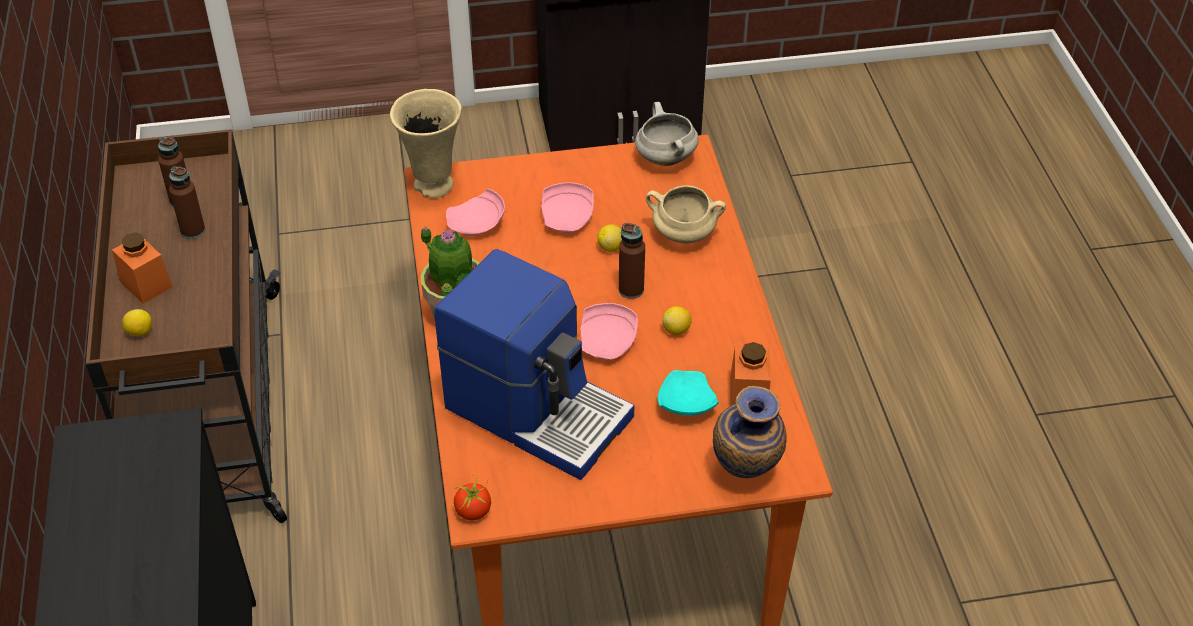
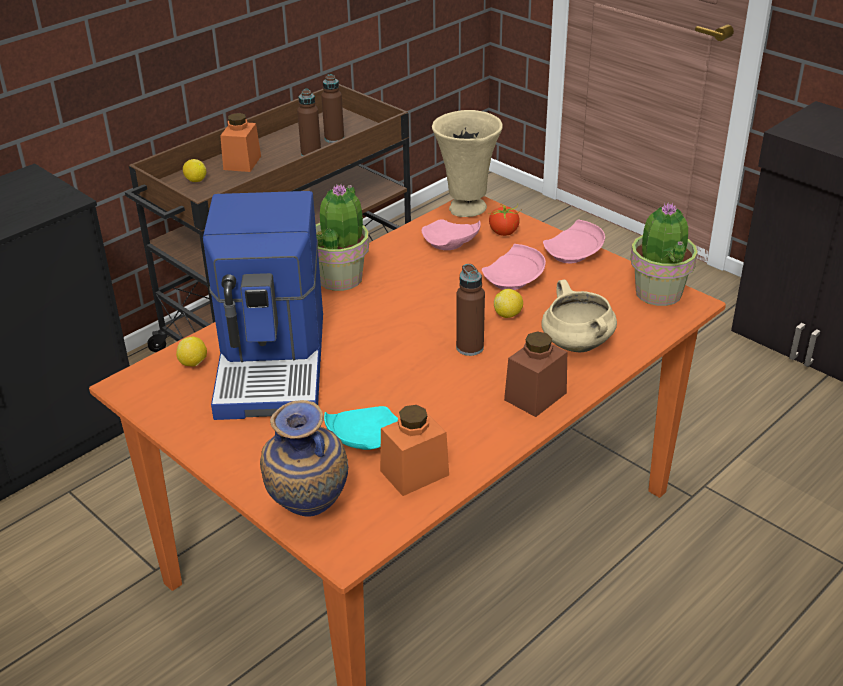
camera: 55 degrees right, 10 degrees down
tomato [454,475,491,520] -> tomato moved to [489,203,522,236]
pink plate [580,303,638,359] -> pink plate moved to [543,219,605,264]
white cooking pot [635,102,699,166] -> potted plant [630,202,698,306]
lemon [662,306,691,335] -> lemon moved to [176,337,207,367]
none -> brown jar [504,331,567,417]

